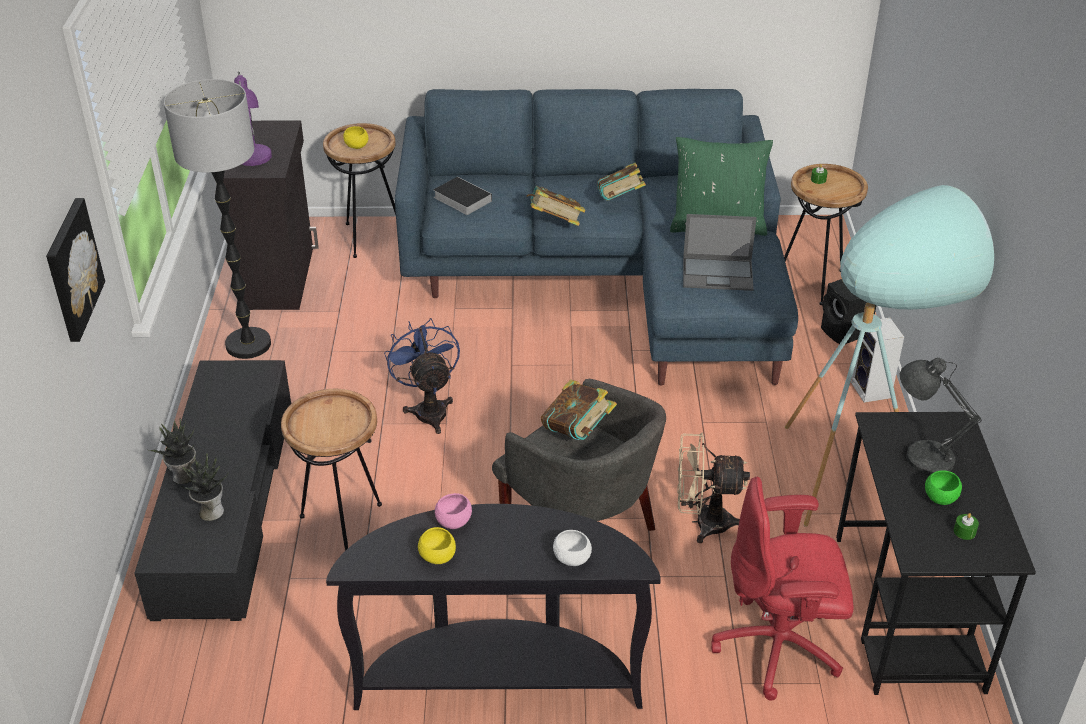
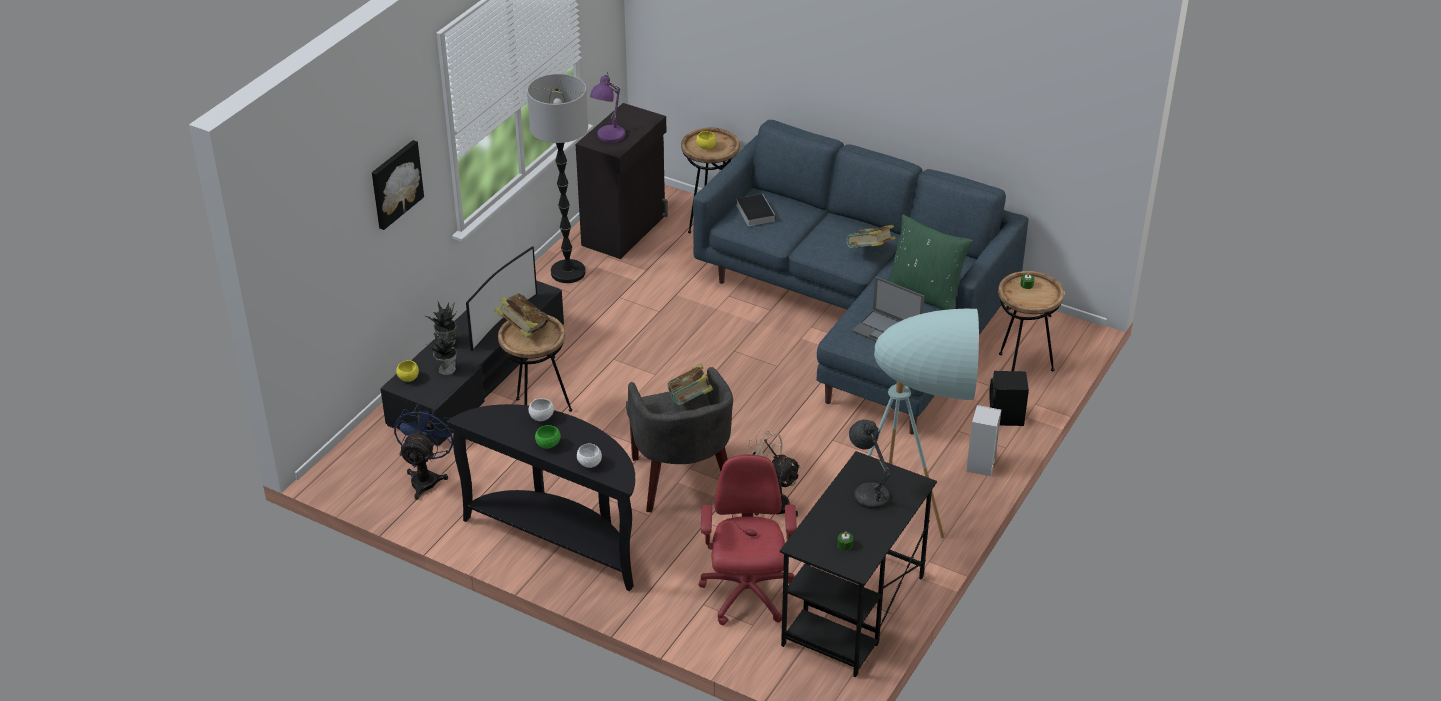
camera: 30 degrees right, 0 degrees up
blue fan [384,318,460,434] -> blue fan moved to [394,404,454,500]
yellow bowl [418,527,456,564] -> yellow bowl moved to [396,360,419,382]
pink bowl [435,493,472,529] -> white bowl [528,398,554,421]
book [526,186,585,226] -> book moved to [494,293,550,338]
red office chair [711,477,854,701] -> red office chair turned 60 degrees clockwise [699,454,797,625]
green bowl [925,471,962,505] -> green bowl moved to [535,425,561,449]
none -> television [466,246,537,351]

